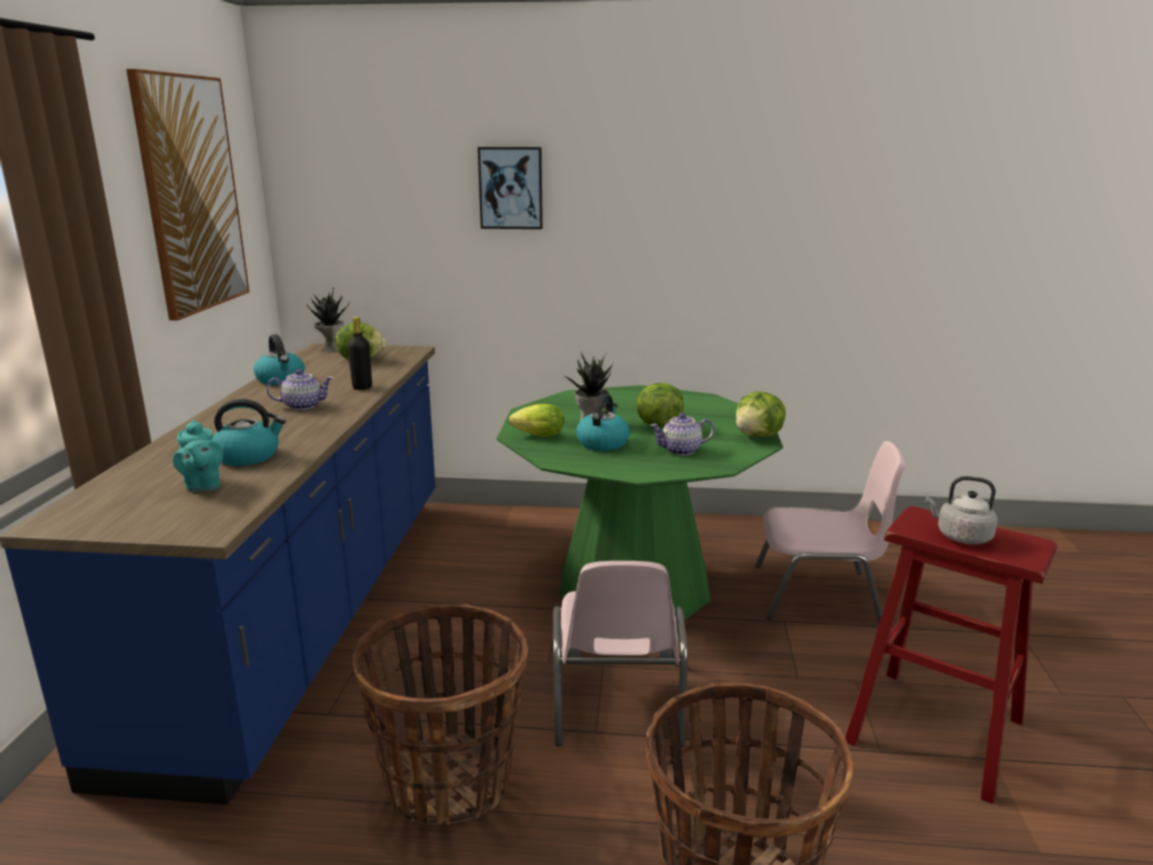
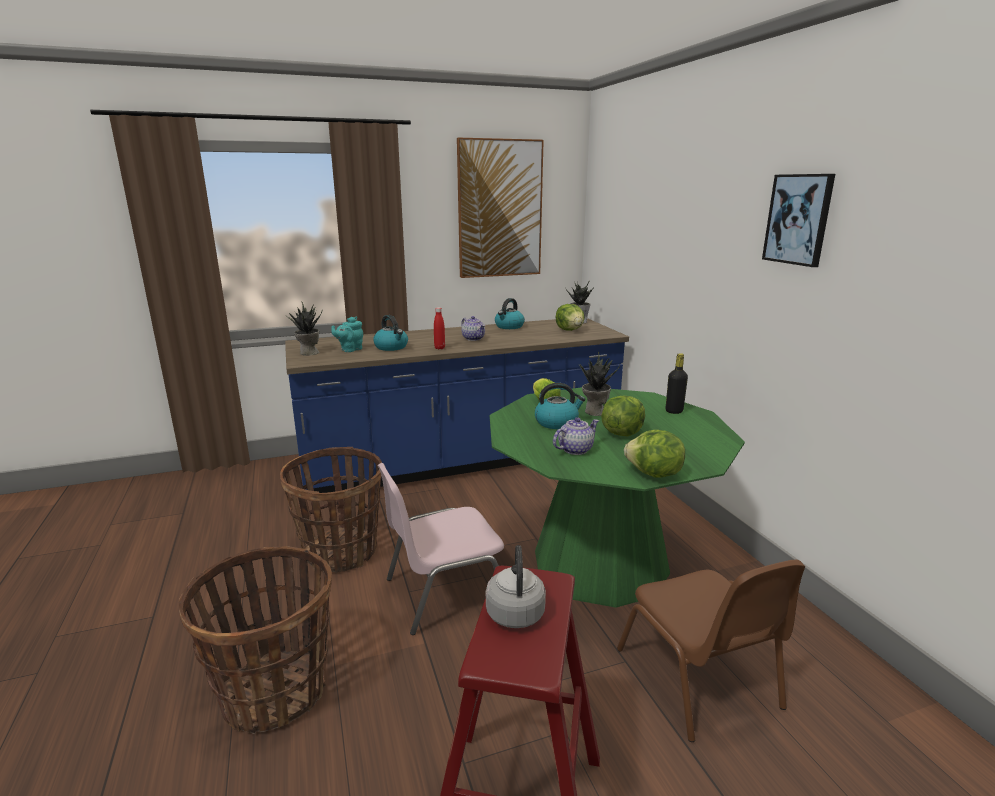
camera: 65 degrees right, 0 degrees up
black bottle [348,317,372,390] -> black bottle moved to [666,353,688,414]
picture [478,147,543,229] -> picture moved to [762,174,835,267]
teapot [650,413,714,455] -> teapot turned 90 degrees clockwise [553,417,599,455]
pink chair [755,441,905,623] -> brown chair [617,560,805,742]
none -> potted plant [288,302,322,356]
none -> red bottle [434,307,445,349]

